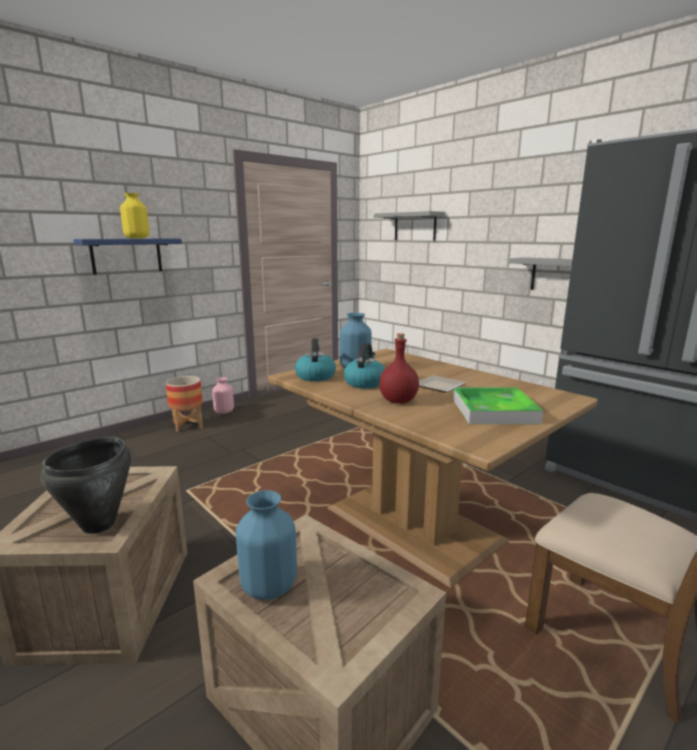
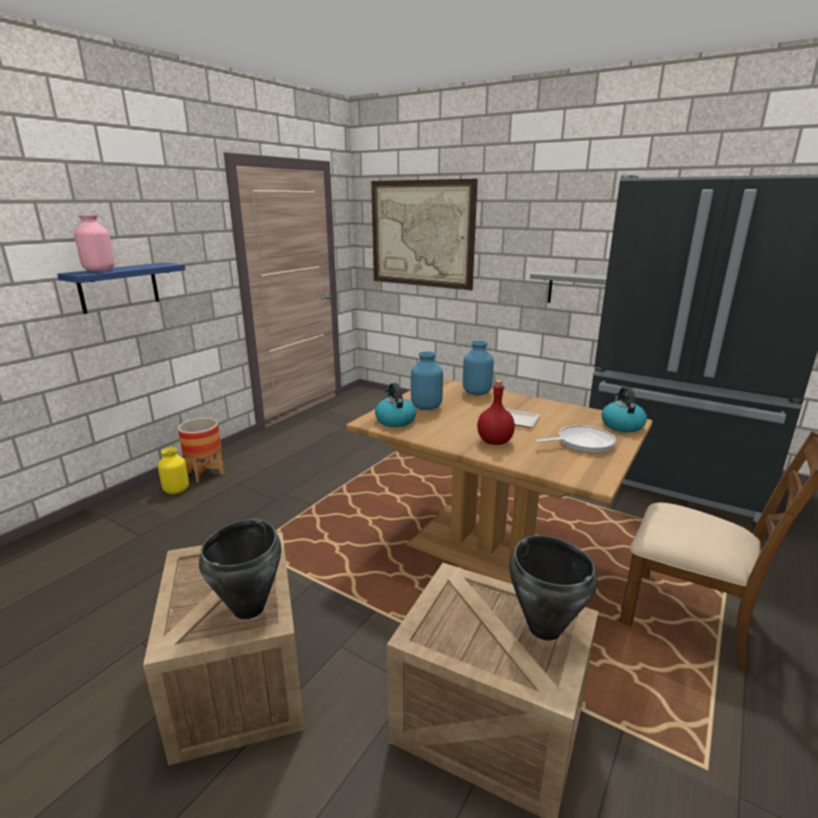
camera: 15 degrees left, 5 degrees up
yellow vase [120,193,149,239] -> yellow vase moved to [158,447,189,494]
pink vase [212,377,234,414] -> pink vase moved to [74,215,115,272]
blue vase [236,490,297,600] -> blue vase moved to [463,341,494,395]
kettle [344,343,385,389] -> kettle moved to [601,387,647,432]
grey shelf [374,211,445,241] -> picture [371,179,478,290]
tray [453,387,543,424] -> frying pan [535,425,616,453]
none -> black cooking pot [509,535,597,641]

